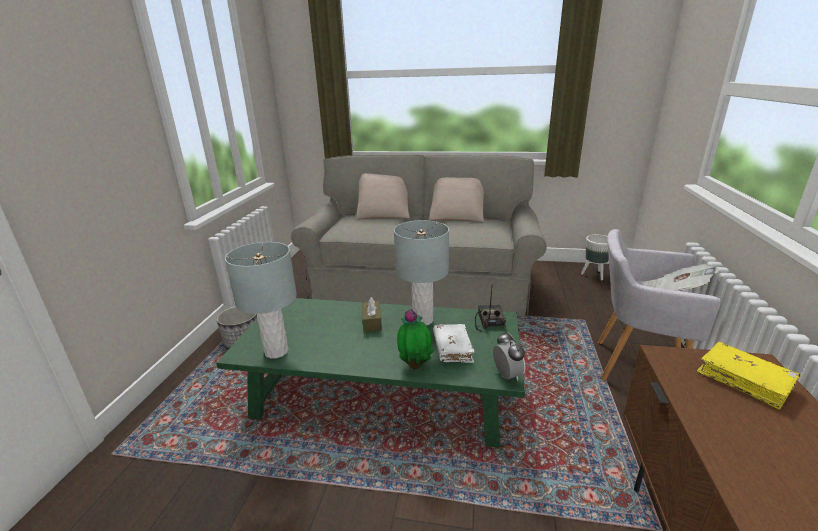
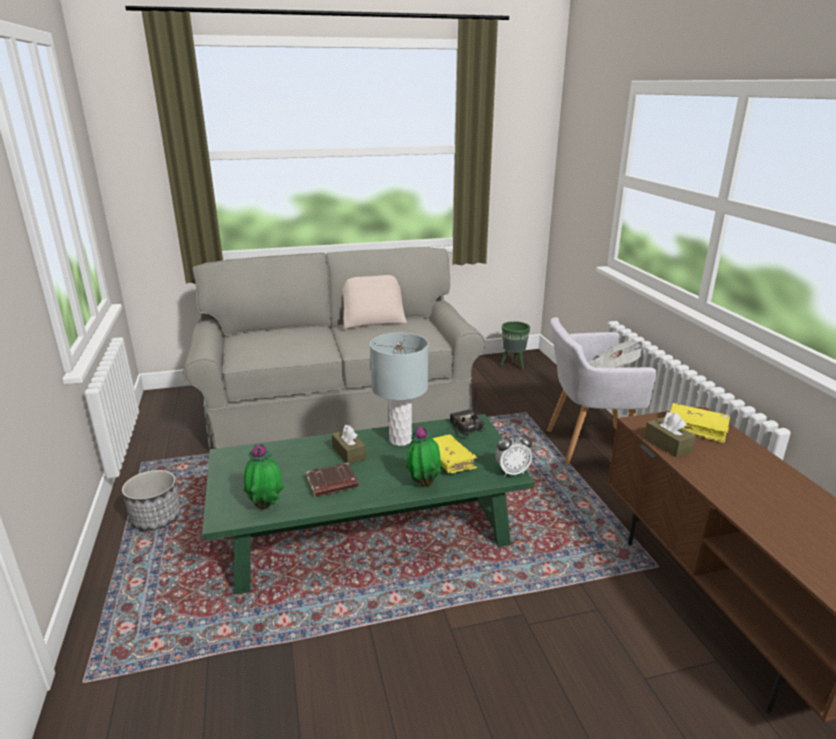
camera: 25 degrees left, 0 degrees up
grey table lamp [225,242,297,358] -> potted plant [244,444,284,509]
beige pillow [357,173,410,219] -> none
white book [433,324,475,363] -> yellow book [432,434,478,474]
alarm clock [493,332,525,381] -> alarm clock turned 120 degrees clockwise [495,431,532,476]
white planter [581,235,609,280] -> green planter [500,321,530,369]
none -> brown book [306,462,358,497]
none -> brown tissue box [644,412,696,457]

